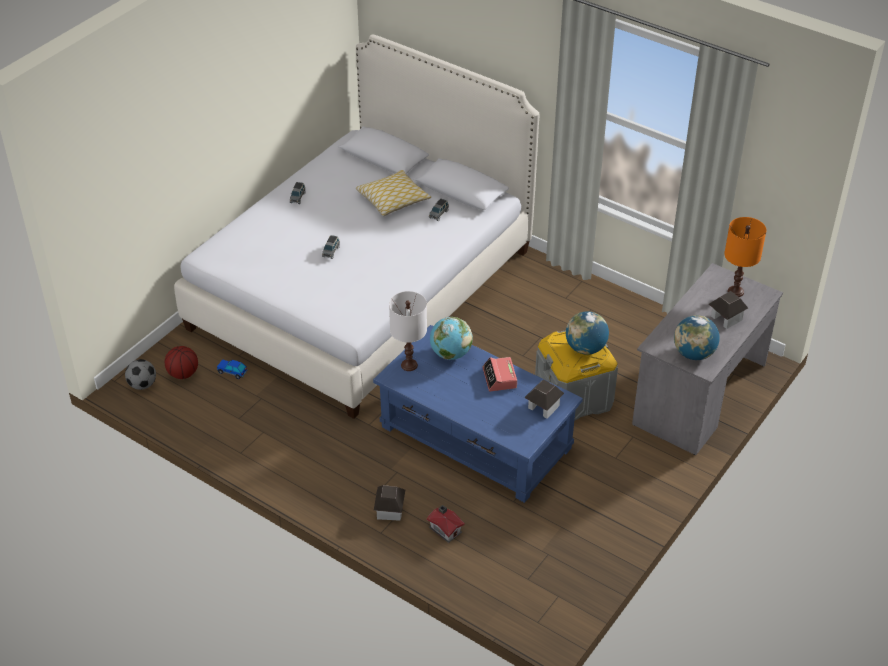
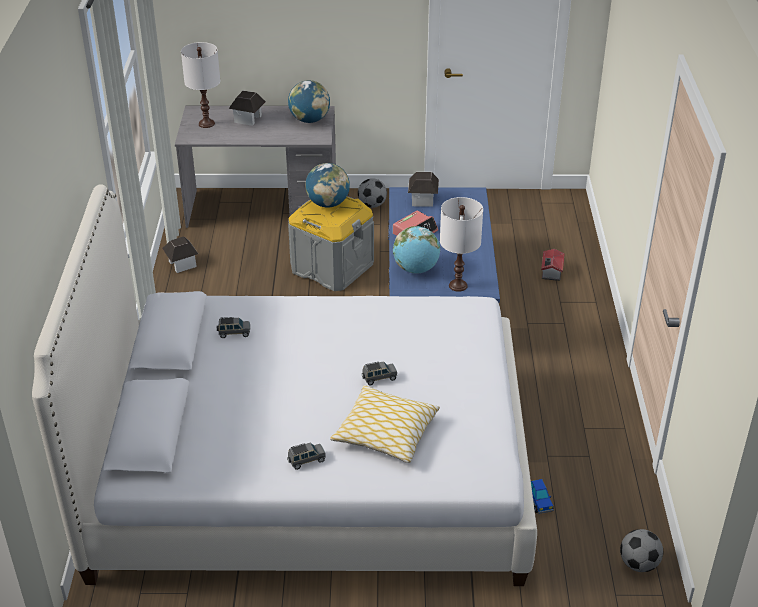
camera: 125 degrees left, 5 degrees down
basketball [165,346,198,379] -> none
pillow [356,170,431,216] -> pillow moved to [330,385,440,463]
toy house [374,485,405,521] -> toy house moved to [162,236,198,273]
orange table lamp [724,217,766,297] -> white table lamp [181,42,220,128]
none -> football [358,178,387,208]

